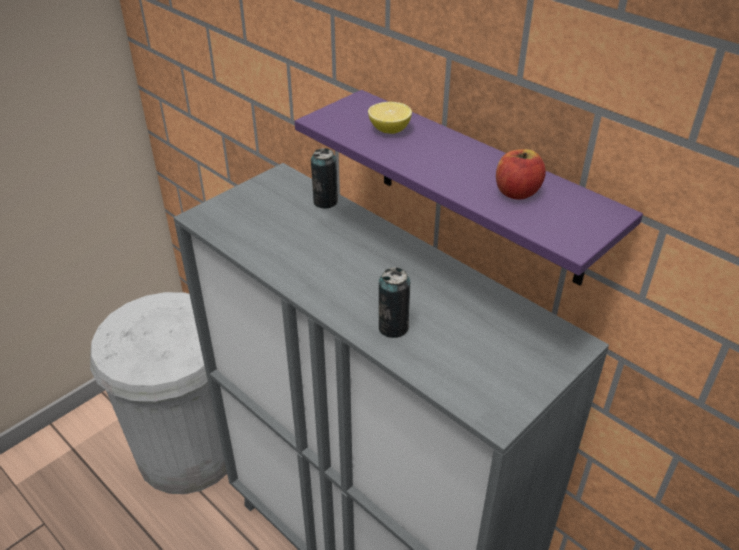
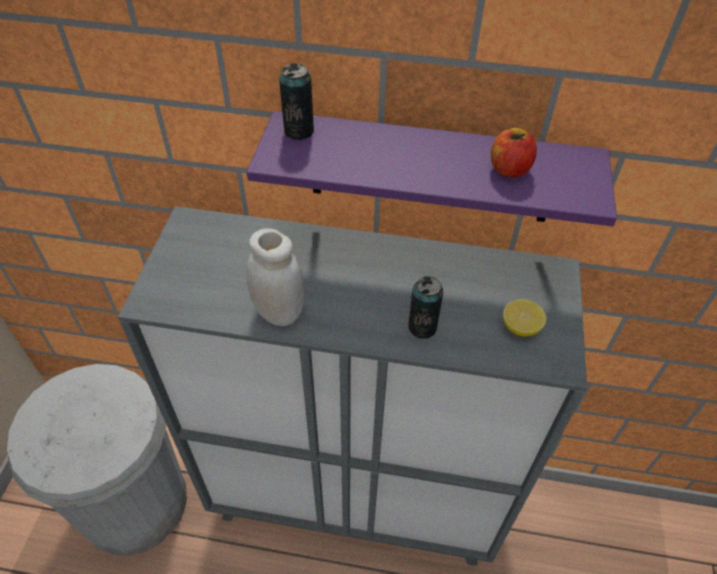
camera: 35 degrees left, 10 degrees up
can [311,148,338,209] -> can moved to [279,63,314,140]
lemon [368,102,412,134] -> lemon moved to [503,299,546,336]
none -> white jar [246,228,305,326]

